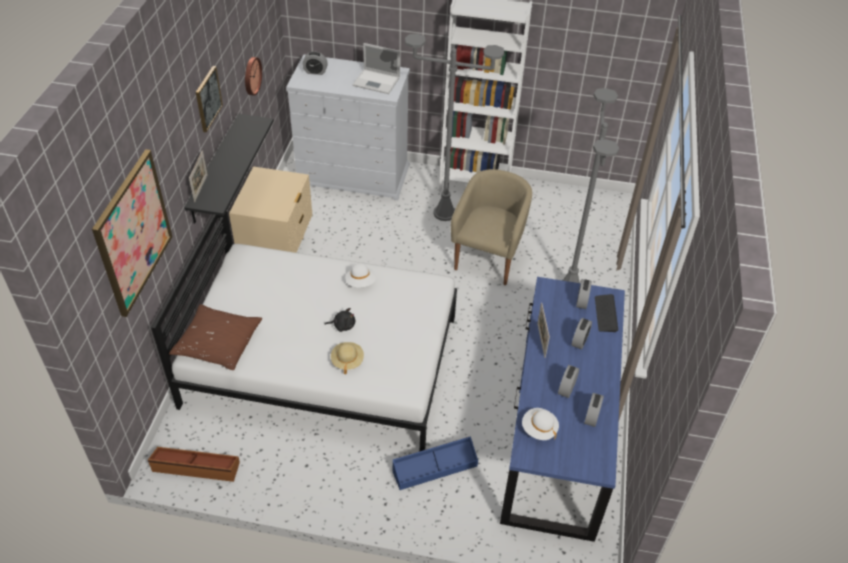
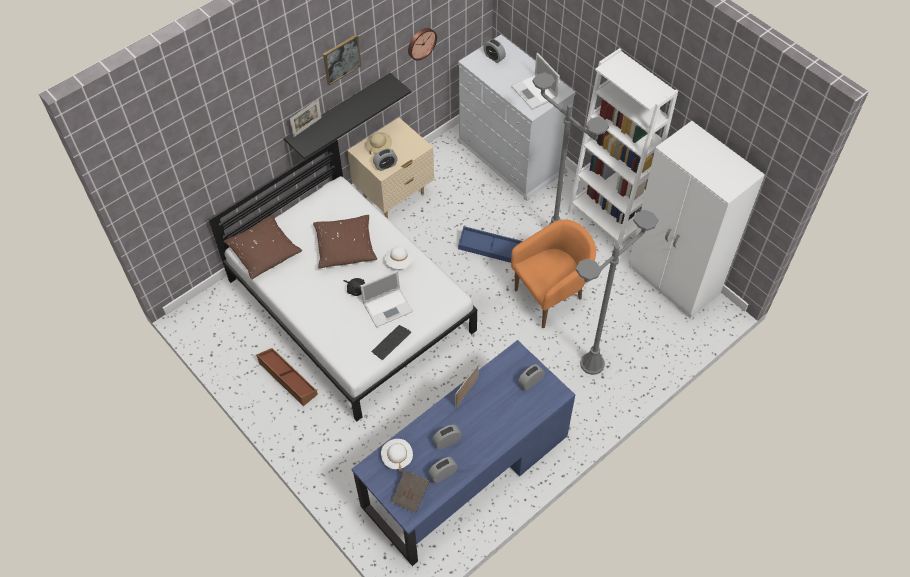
camera: 40 degrees right, 10 degrees up
picture [92,149,173,317] -> none
brown storage box [148,447,240,482] -> brown storage box moved to [256,348,318,406]
beige hat [331,342,364,374] -> beige hat moved to [366,132,392,155]
blue storage box [392,436,478,490] -> blue storage box moved to [458,226,522,263]
beige armchair [451,169,532,285] -> orange armchair [511,219,596,328]
alarm clock [572,318,592,350] -> alarm clock moved to [373,148,398,171]
keyboard [595,294,618,332] -> keyboard moved to [371,325,411,360]
none -> brown pillow [313,215,377,269]
none -> laptop [360,270,413,328]
none -> brown book [391,470,430,513]
none -> white wardrobe [629,121,765,319]

